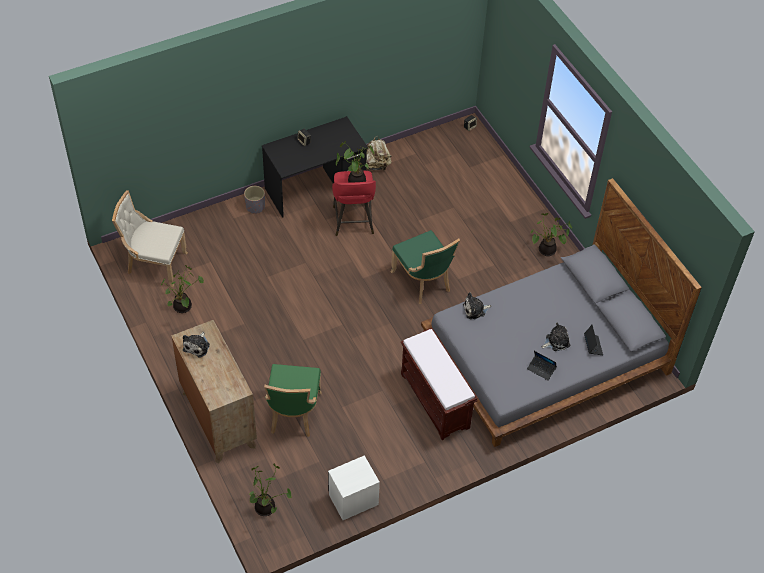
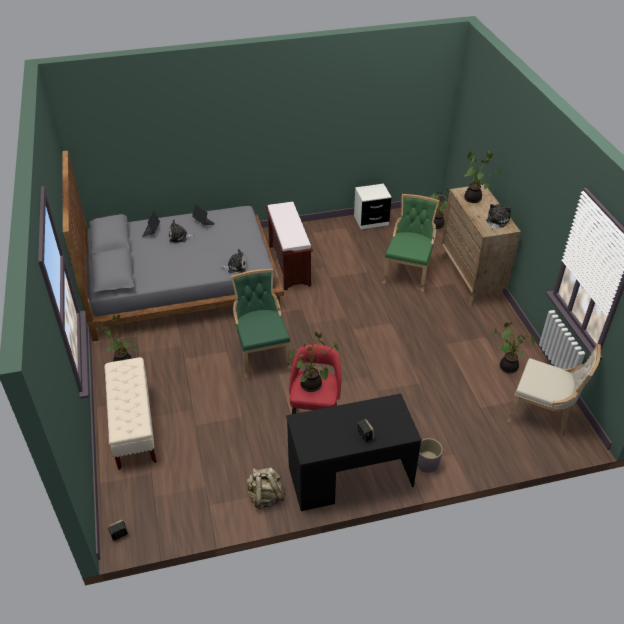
camera: 165 degrees left, 10 degrees down
none -> beige bench [104,357,157,470]
none -> potted plant [464,150,502,203]

